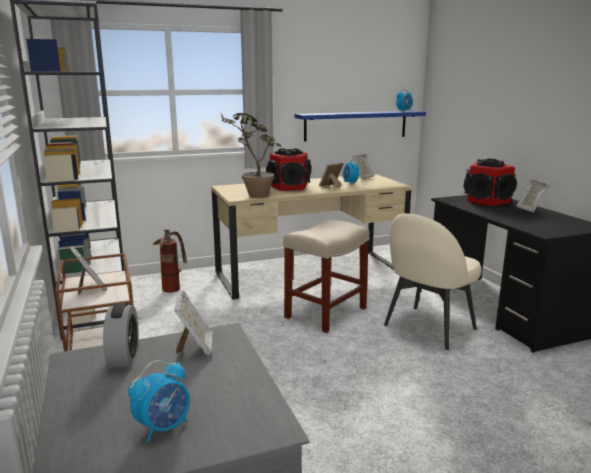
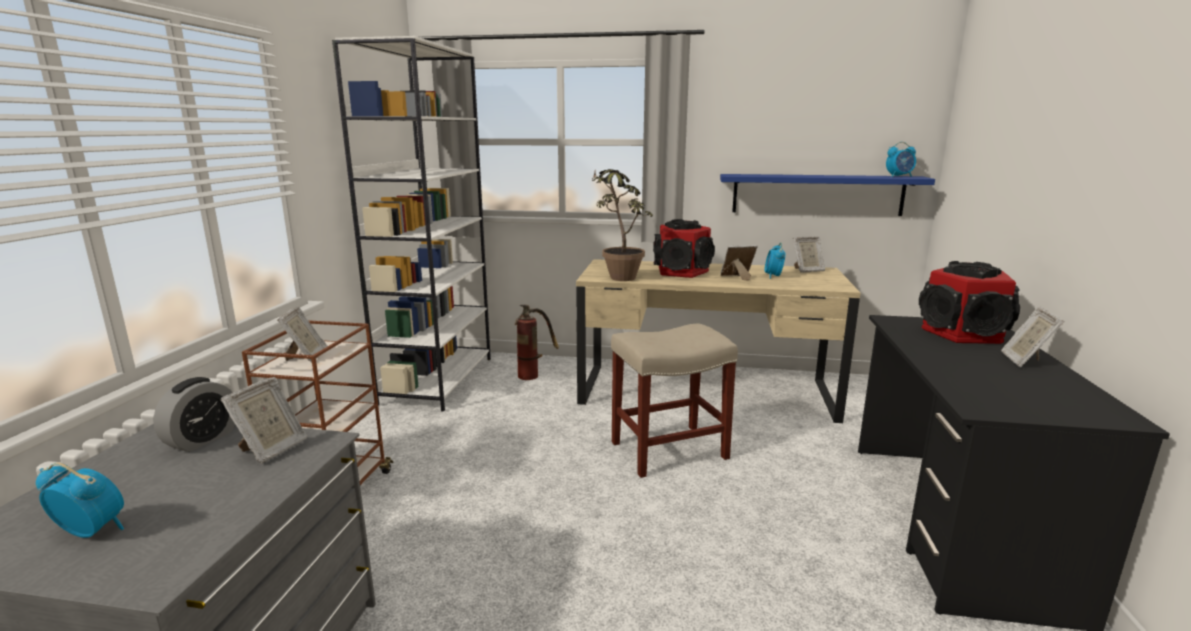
camera: 30 degrees right, 0 degrees up
alarm clock [128,360,190,442] -> alarm clock turned 150 degrees counterclockwise [36,463,124,538]
beige chair [384,213,482,350] -> none

